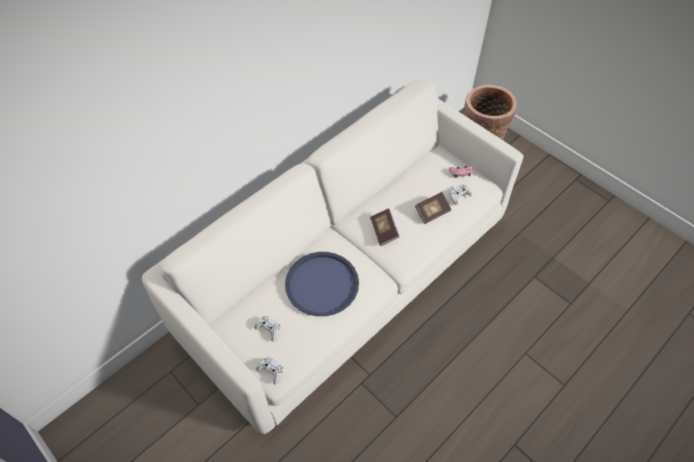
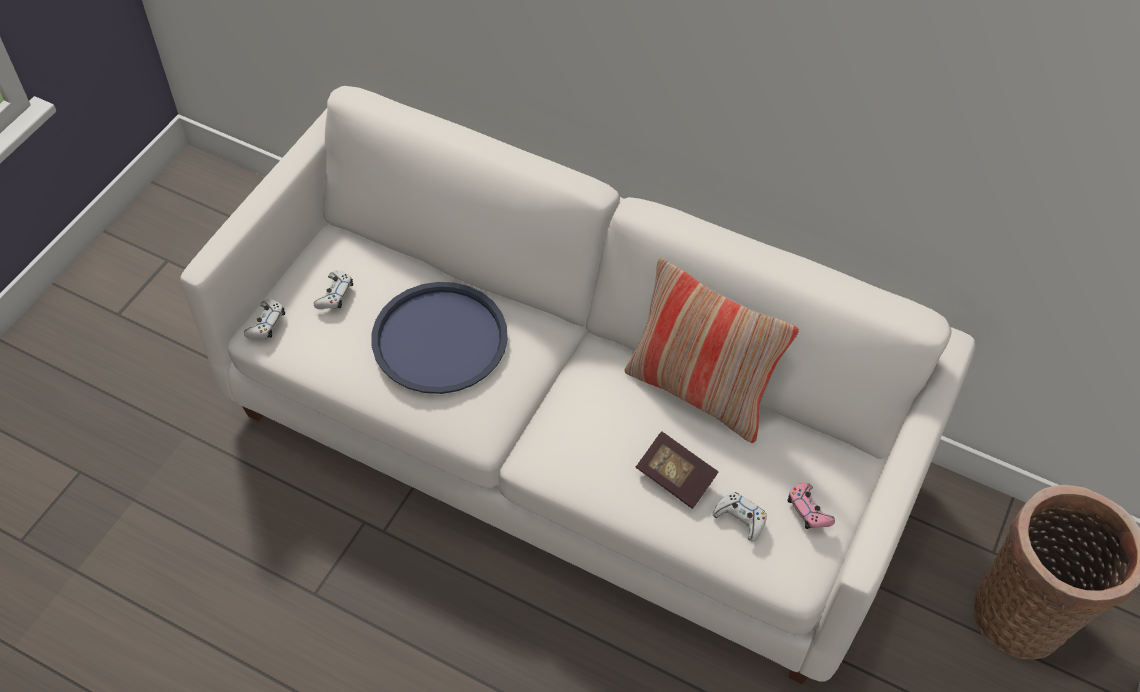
camera: 70 degrees right, 0 degrees up
book [370,208,399,246] -> none
none -> pillow [625,258,799,443]

